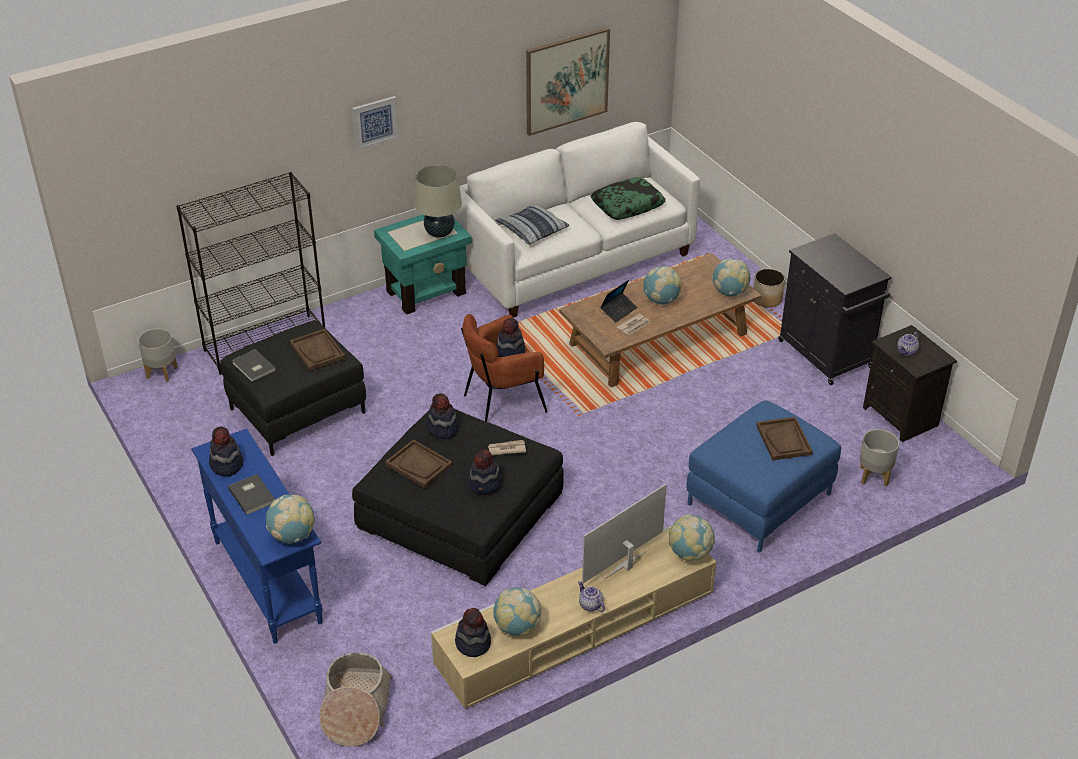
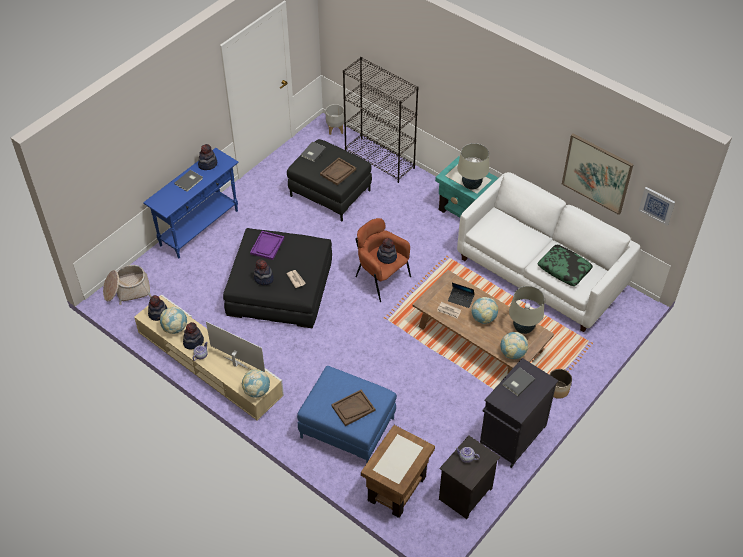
camera: 70 degrees right, 10 degrees up
globe [266,495,315,544] -> none
picture [352,96,399,150] -> picture moved to [638,187,675,226]
brown tray [385,440,453,488] -> purple tray [250,231,284,260]
hat [427,393,459,439] -> hat moved to [183,322,204,349]
pillow [495,204,569,245] -> none
grey planter [859,429,899,486] -> brown side table [361,425,435,518]
none -> grey book [503,367,535,396]
none -> beige table lamp [509,286,544,334]

